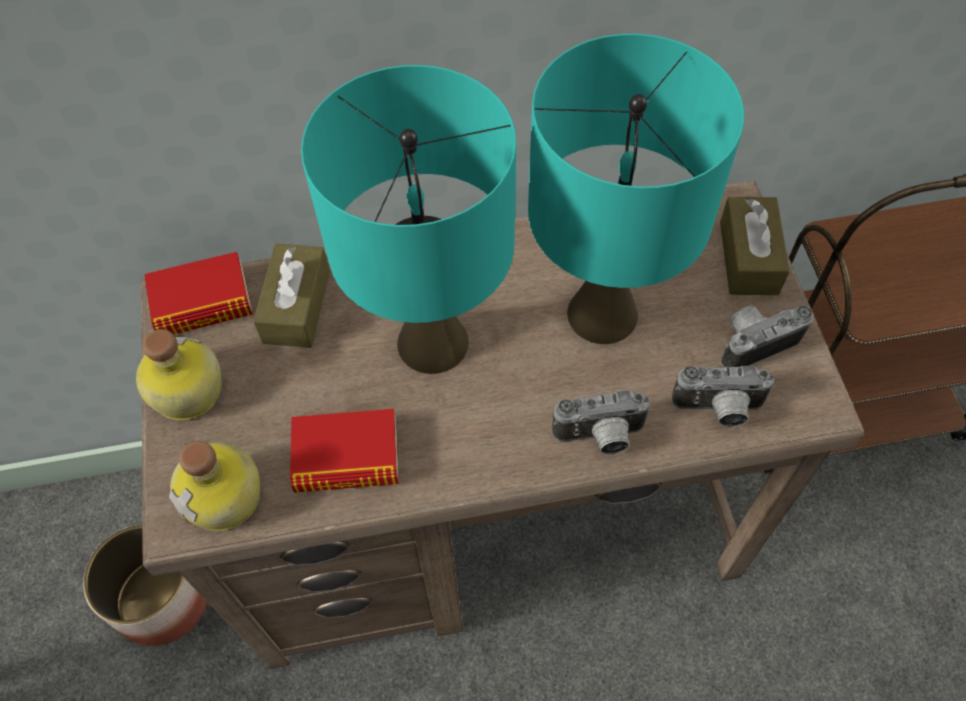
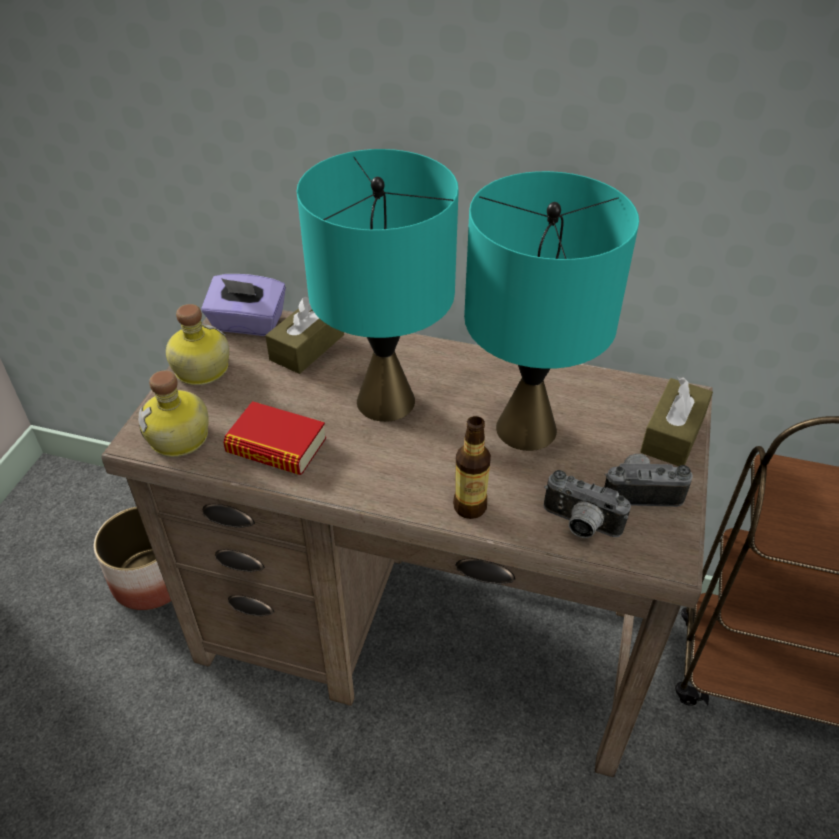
camera: 25 degrees right, 15 degrees down
book [144,252,253,335] -> purple tissue box [201,274,286,336]
camera [552,390,651,455] -> bottle [453,416,491,519]

